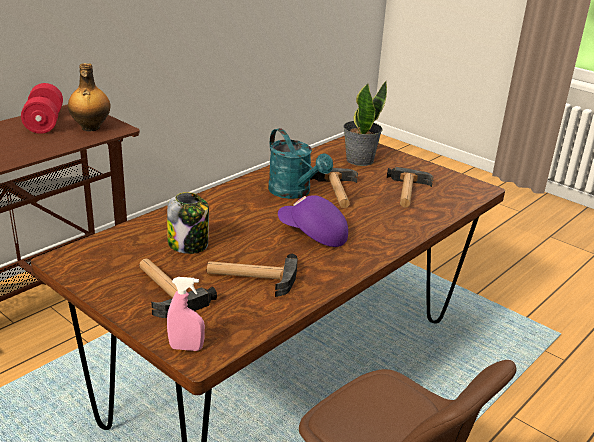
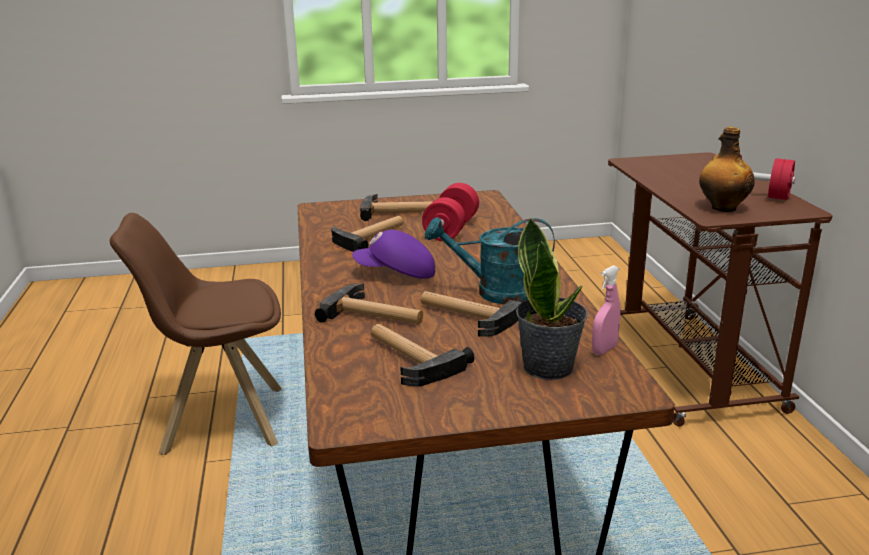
camera: 130 degrees right, 5 degrees down
jar [167,192,209,254] -> red dumbbell [422,183,479,241]
pink spray bottle [167,277,205,351] -> pink spray bottle moved to [592,265,621,355]
purple cap [278,195,348,247] -> purple cap turned 150 degrees counterclockwise [352,230,435,279]
none -> hammer [315,284,423,324]

